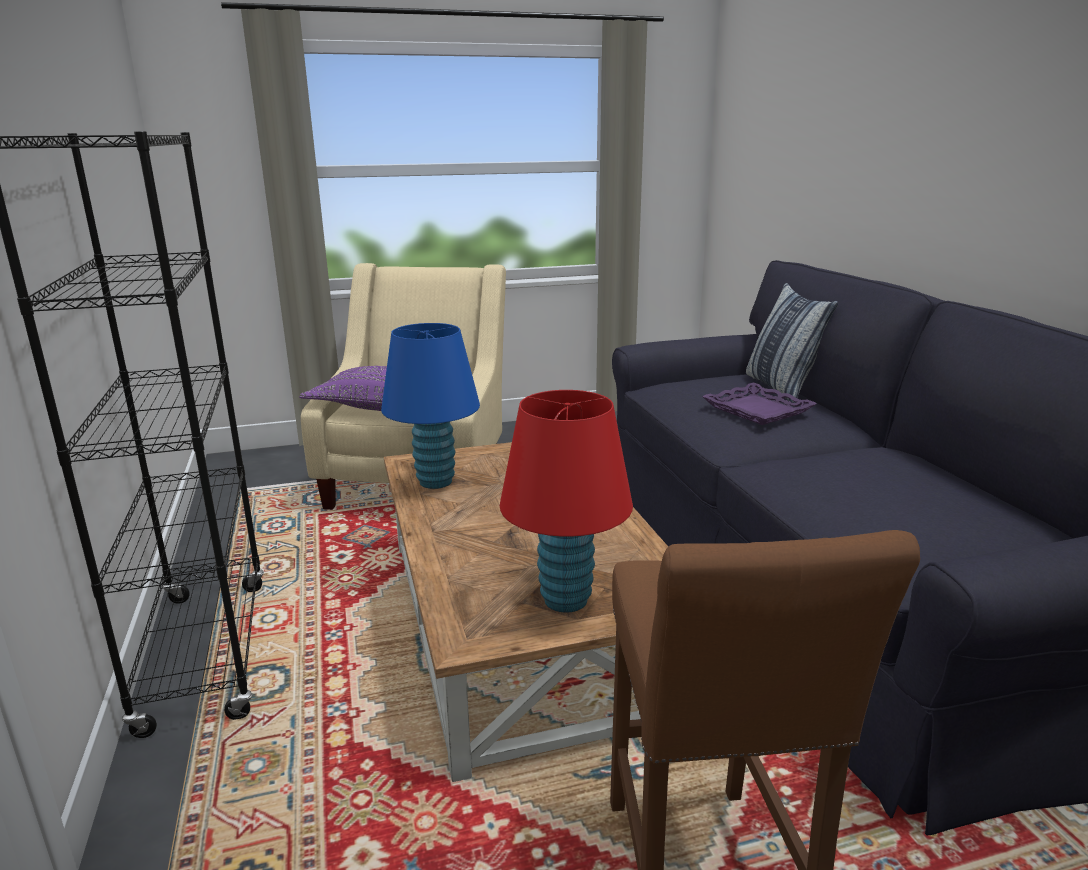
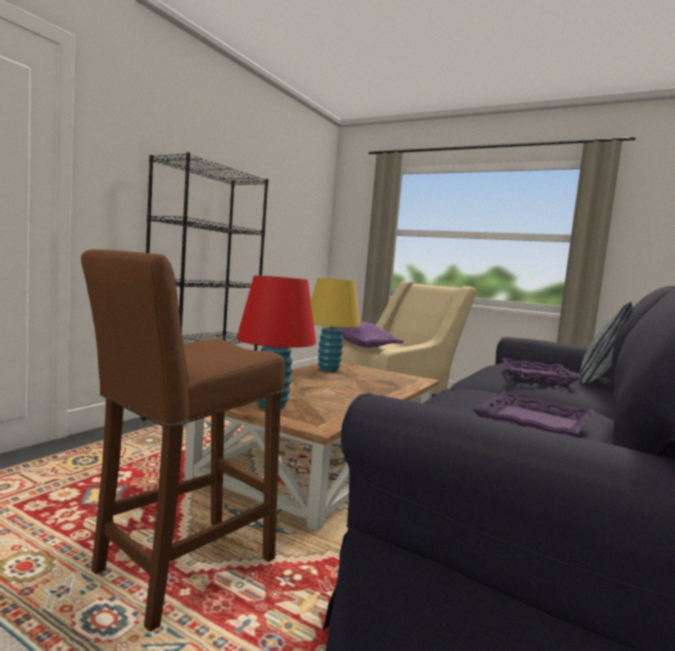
camera: 45 degrees right, 15 degrees down
blue table lamp [381,323,480,489] -> yellow table lamp [311,278,360,372]
none -> purple tray [472,391,594,437]

